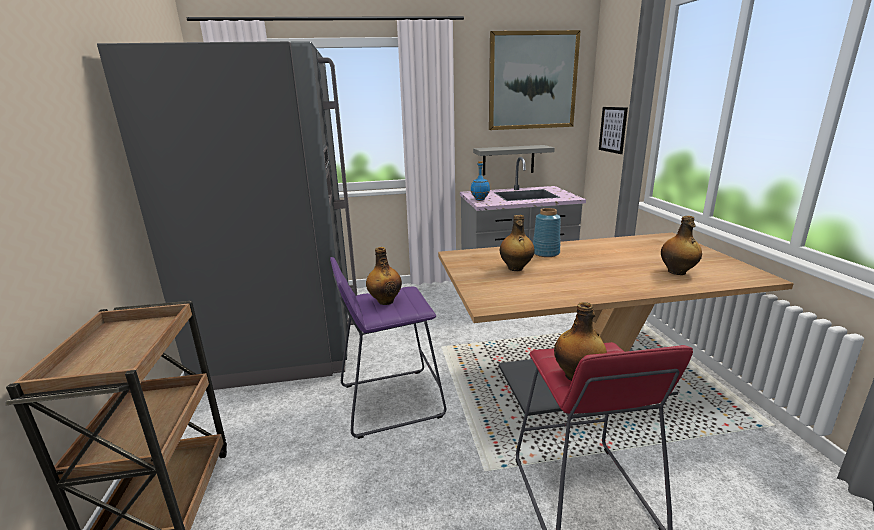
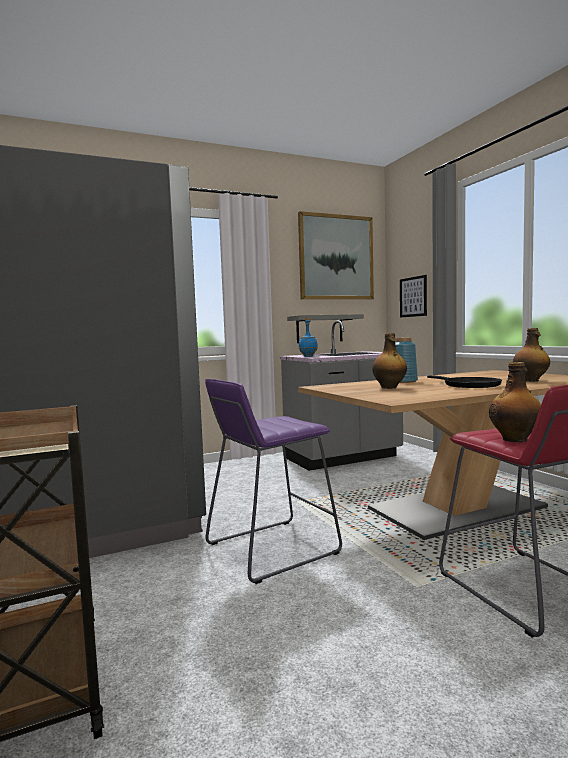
camera: 15 degrees left, 15 degrees down
bottle [366,247,402,305] -> none
none -> black frying pan [427,375,502,388]

